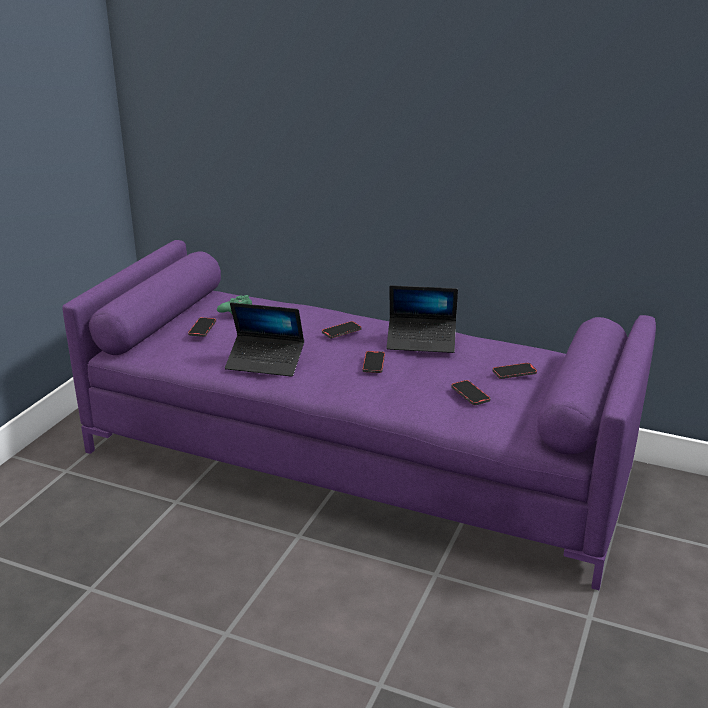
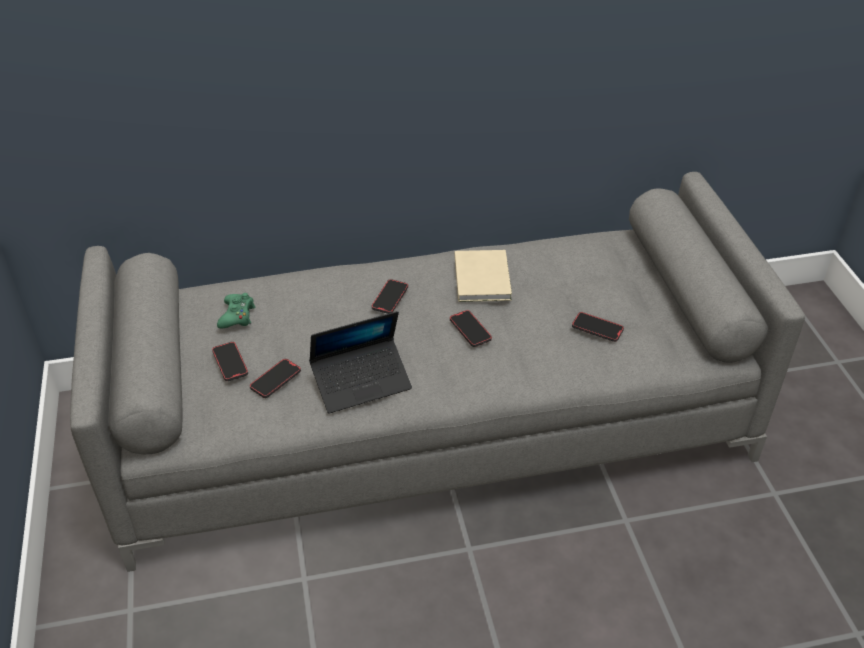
camera: 35 degrees left, 15 degrees up
purple sofa [62,240,656,590] -> grey sofa [70,172,805,572]
laptop [386,285,458,353] -> beige book [454,250,512,302]
phone [492,363,537,379] -> phone moved to [250,359,301,398]

